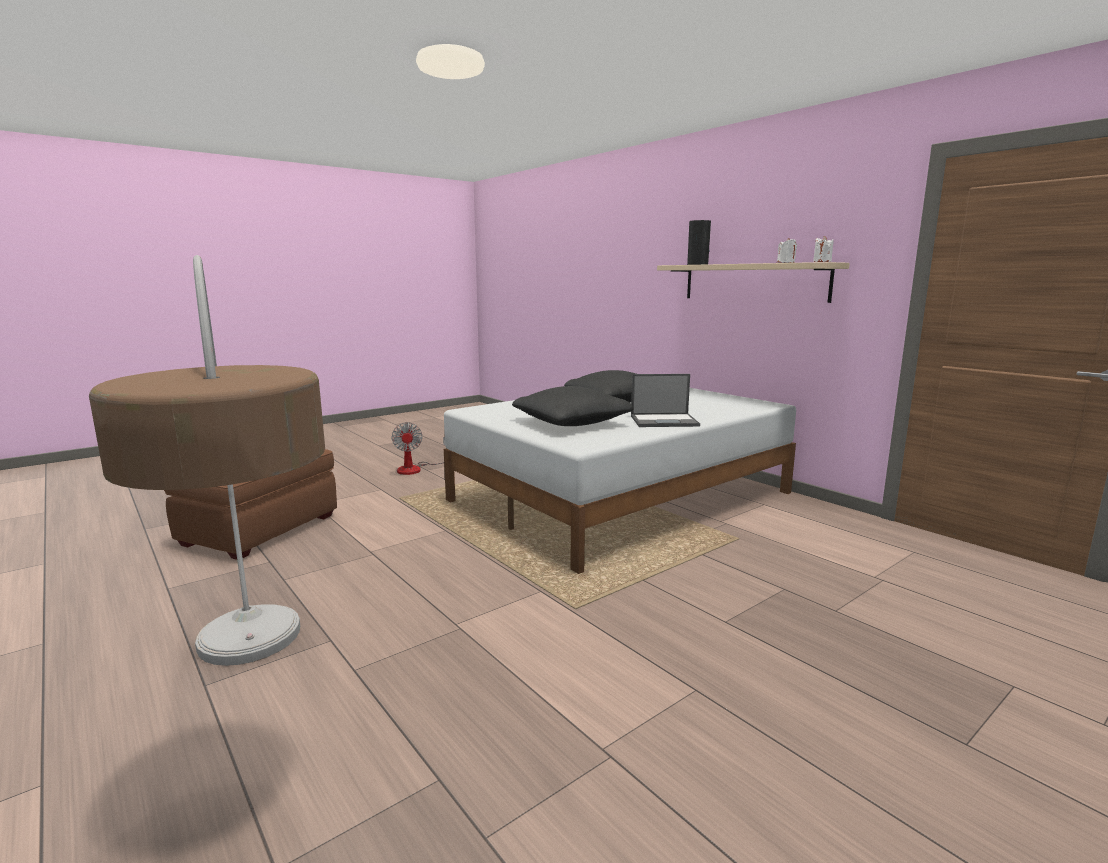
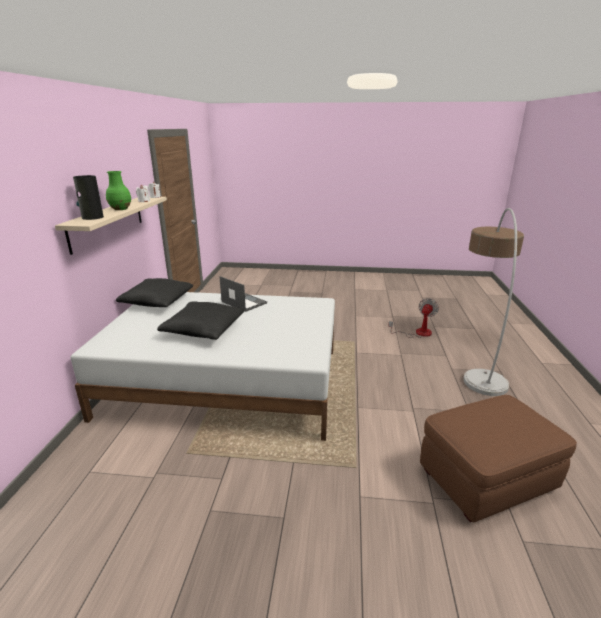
camera: 135 degrees left, 10 degrees up
fan [391,422,445,475] -> fan moved to [388,298,439,338]
black pillow [512,386,634,426] -> black pillow moved to [116,278,193,307]
none -> green vase [106,171,131,210]

